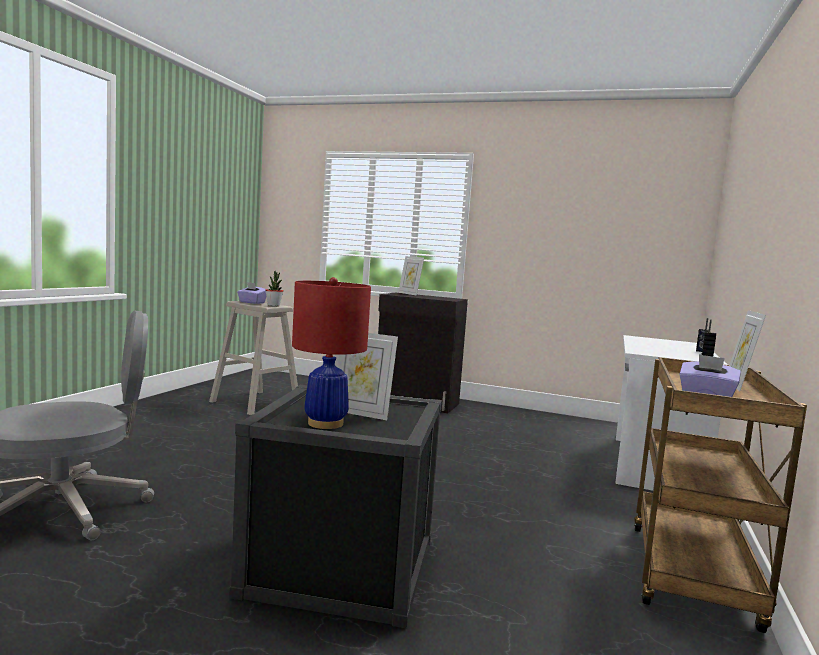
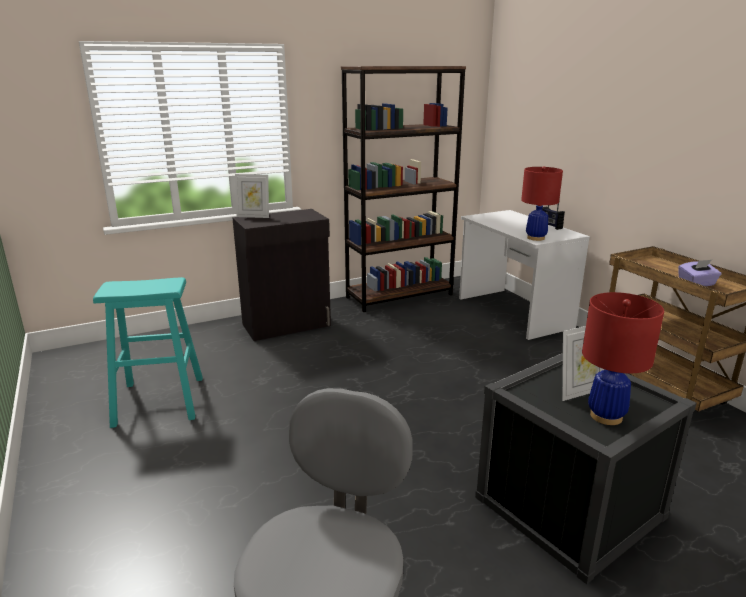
camera: 45 degrees left, 15 degrees up
beige stool [209,301,298,415] -> turquoise stool [93,277,203,428]
purple tissue box [237,282,267,304] -> none
potted plant [265,271,284,306] -> none
picture frame [729,310,766,391] -> none
none -> brown bookcase [341,66,466,312]
none -> red table lamp [521,166,563,241]

